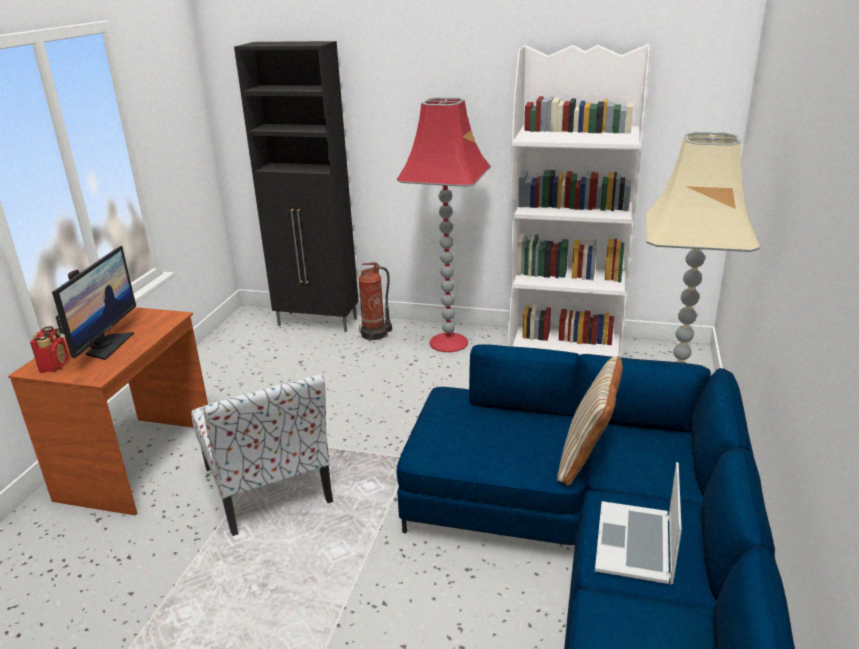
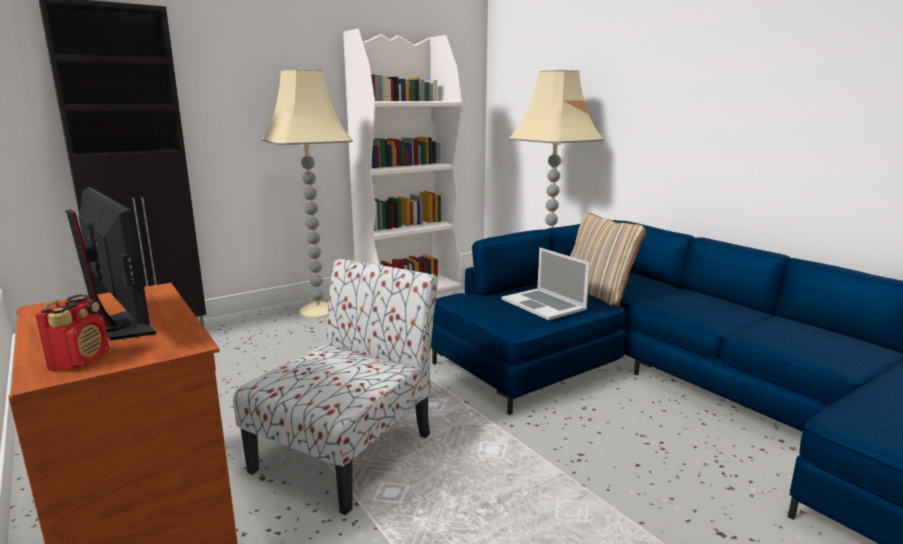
camera: 50 degrees left, 10 degrees down
radio [30,326,69,373] -> radio turned 60 degrees clockwise [36,295,109,371]
chair [191,374,333,536] -> chair turned 75 degrees counterclockwise [233,259,438,515]
fire extinguisher [358,262,392,342] -> none
red floor lamp [397,97,491,352] -> beige floor lamp [261,68,353,318]
laptop [595,462,682,584] -> laptop moved to [501,247,590,320]

